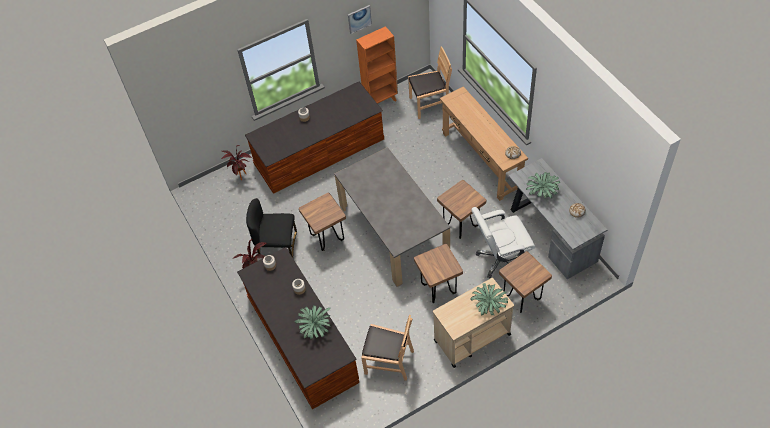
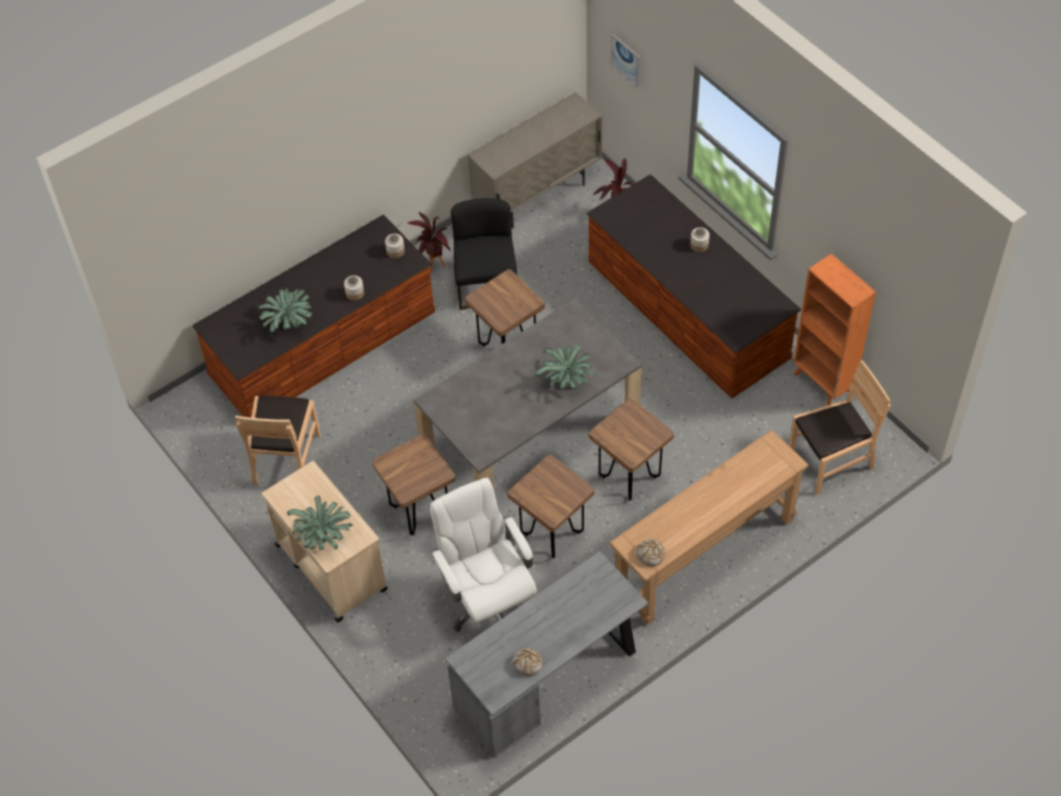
camera: 80 degrees right, 0 degrees up
picture [348,5,372,34] -> picture moved to [611,34,640,88]
brown chair [408,46,452,119] -> brown chair turned 90 degrees counterclockwise [789,360,891,495]
brown stool [499,251,552,313] -> brown stool moved to [588,398,674,501]
potted plant [526,172,560,199] -> potted plant moved to [536,345,597,390]
none -> beige cabinet [467,92,603,229]

